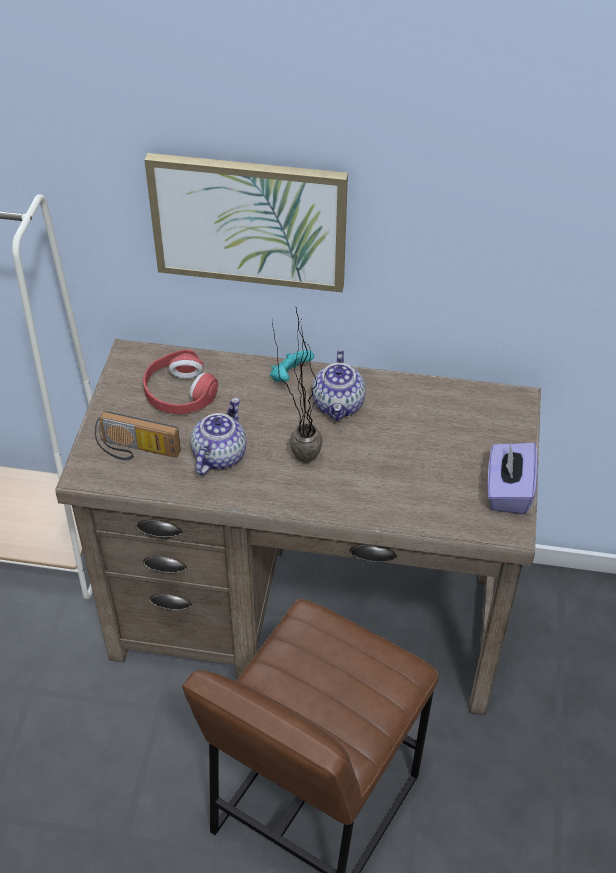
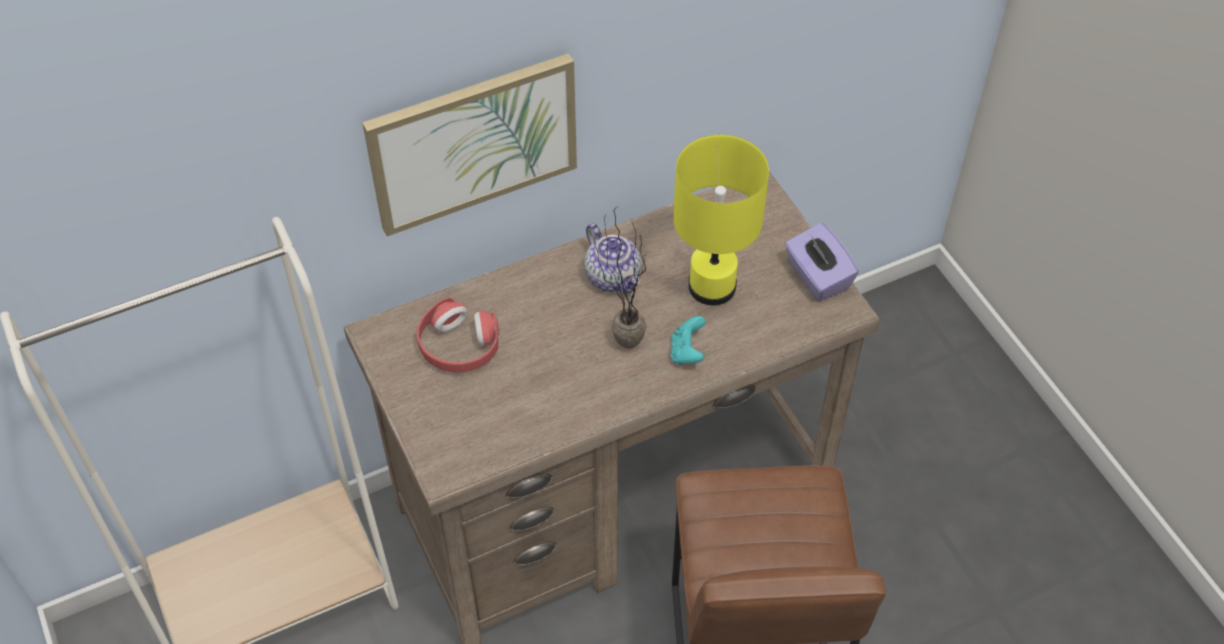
camera: 35 degrees left, 5 degrees up
radio [95,411,181,460] -> none
teapot [191,398,247,475] -> none
turquoise game controller [270,350,314,382] -> turquoise game controller moved to [670,316,706,365]
none -> yellow table lamp [674,135,769,305]

